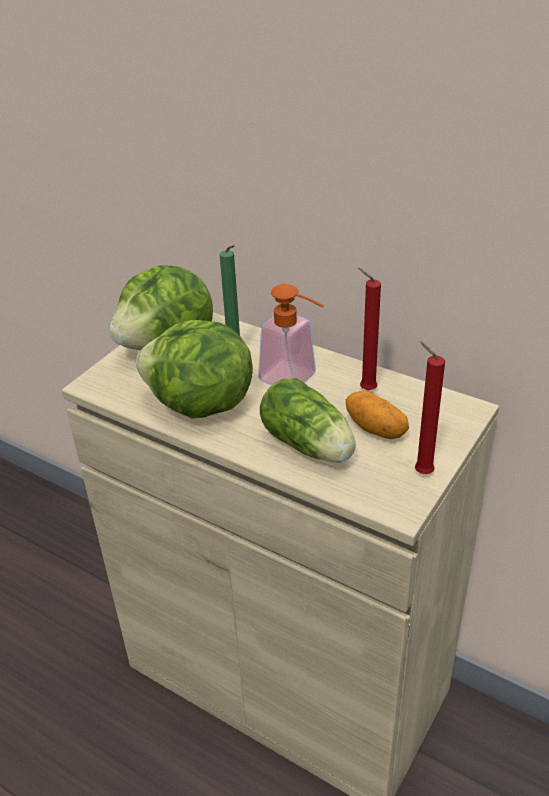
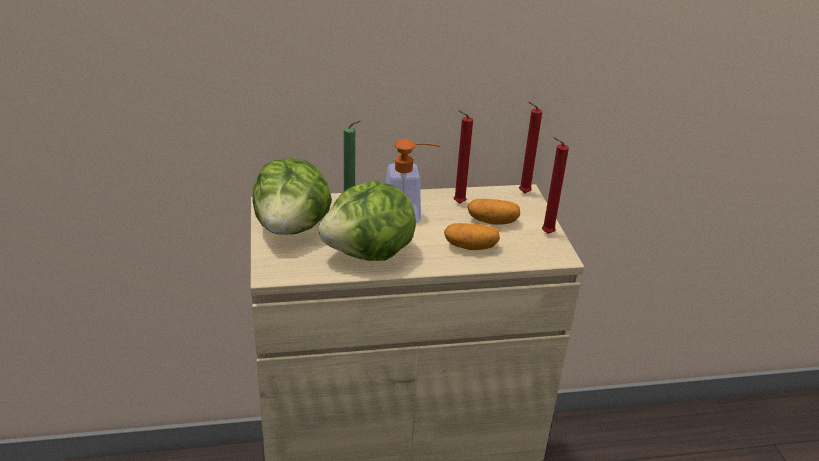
camera: 45 degrees left, 5 degrees down
lettuce [260,378,356,462] -> potato [444,223,500,250]
none -> red candle [519,102,542,193]

